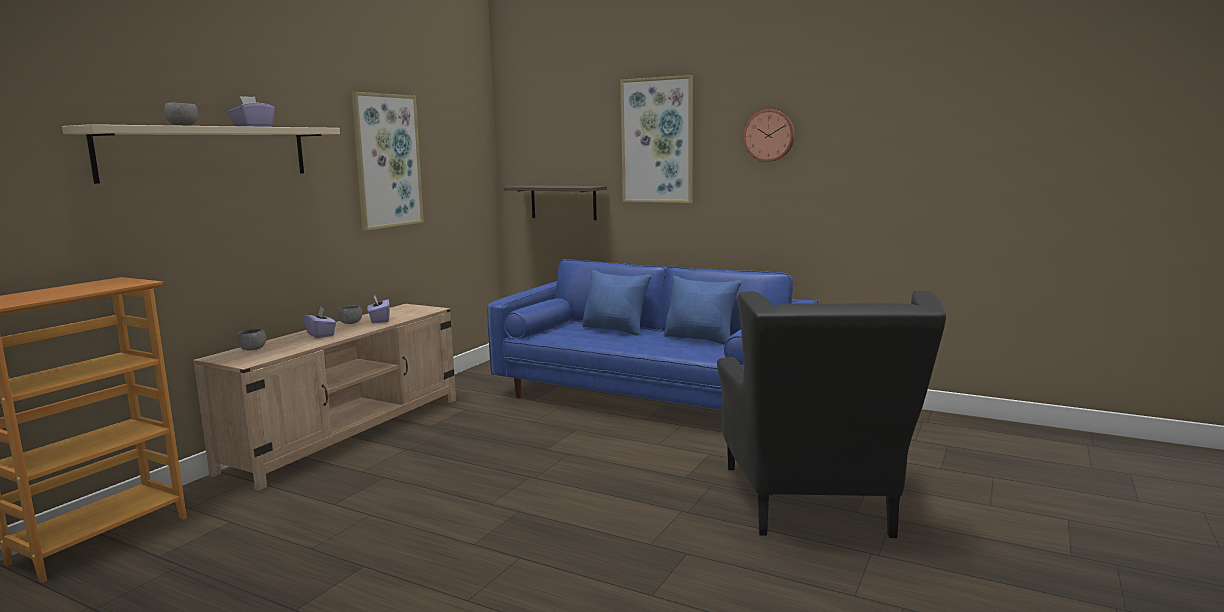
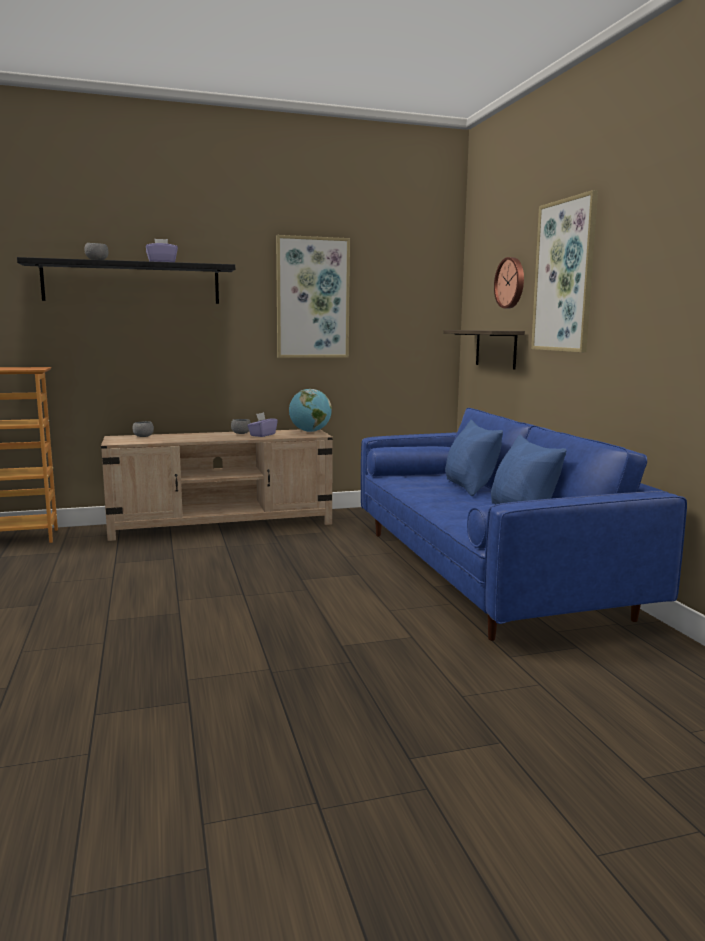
camera: 45 degrees right, 0 degrees up
beige shelf [62,124,340,184] -> black shelf [17,257,235,304]
purple tissue box [303,306,336,338] -> none
black armchair [717,290,946,538] -> none
wall clock [743,109,795,162] -> wall clock moved to [494,257,524,308]
none -> globe [289,389,332,432]

